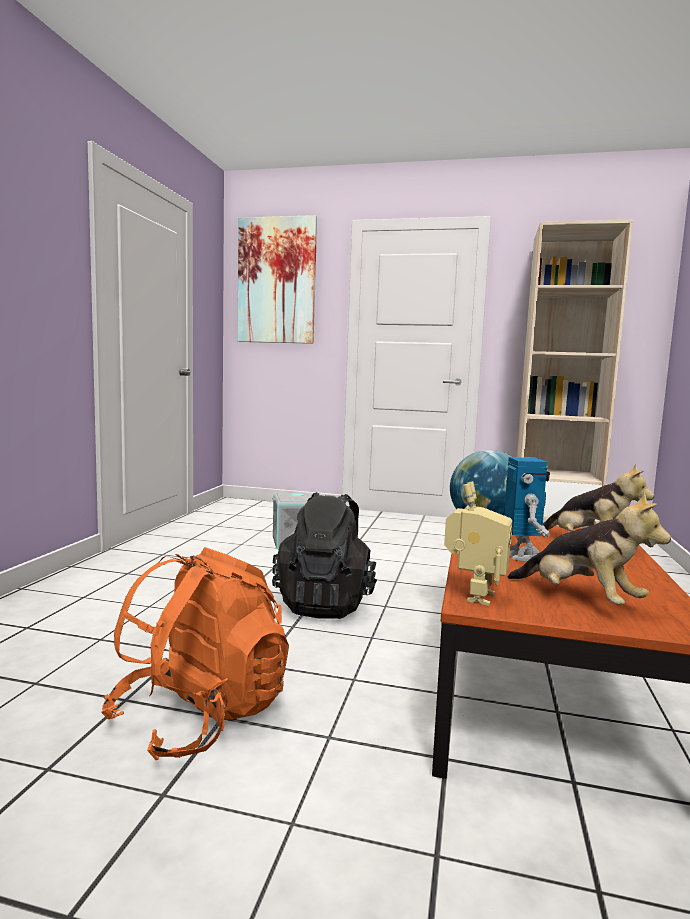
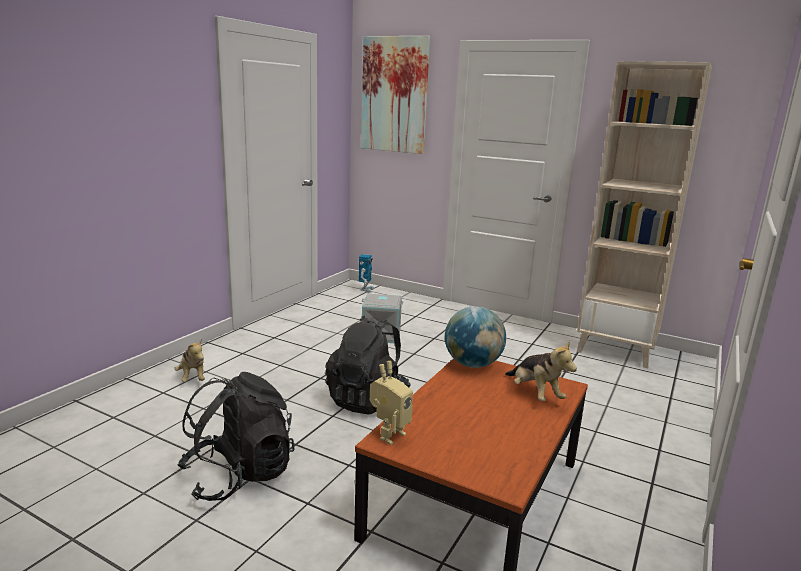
camera: 15 degrees right, 10 degrees up
orange backpack [101,547,289,760] -> black backpack [177,372,295,501]
toy robot [504,457,550,561] -> toy robot moved to [359,254,375,293]
plush toy [508,493,671,604] -> plush toy moved to [174,339,205,382]

